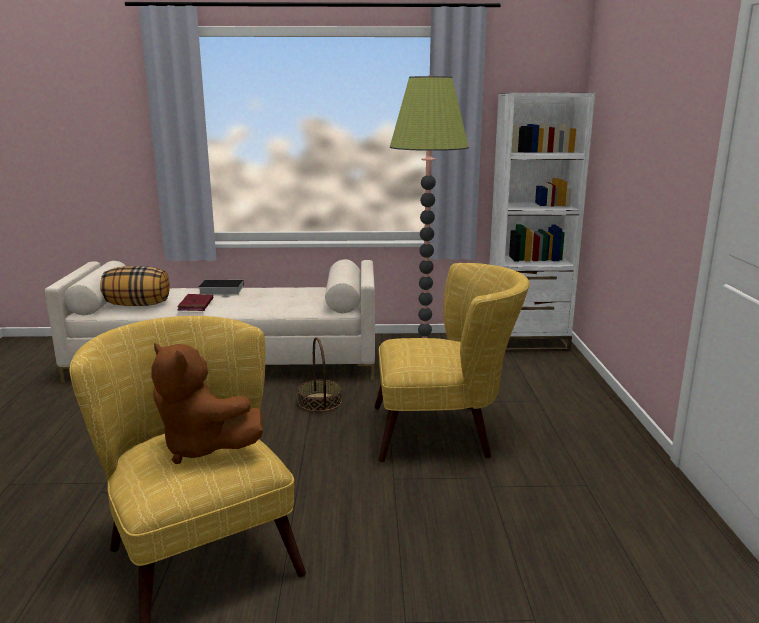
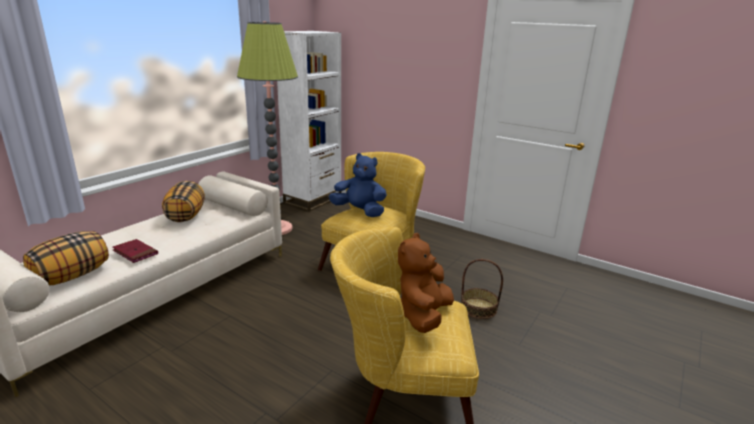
camera: 55 degrees left, 5 degrees up
brown plush toy [151,343,263,464] -> brown plush toy turned 135 degrees clockwise [398,233,454,333]
book [199,280,244,294] -> none
basket [298,337,342,412] -> basket moved to [461,259,503,319]
none -> pillow [162,181,205,222]
none -> blue plush toy [329,153,387,217]

